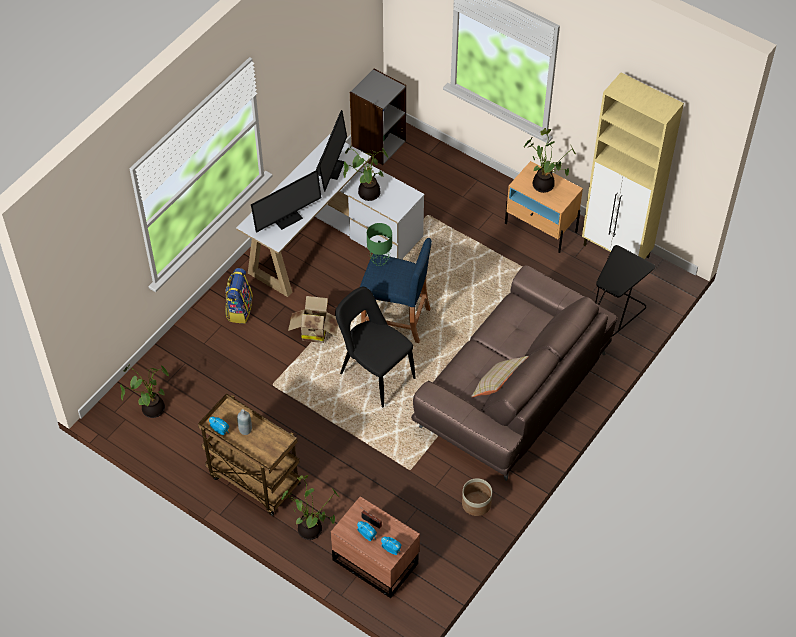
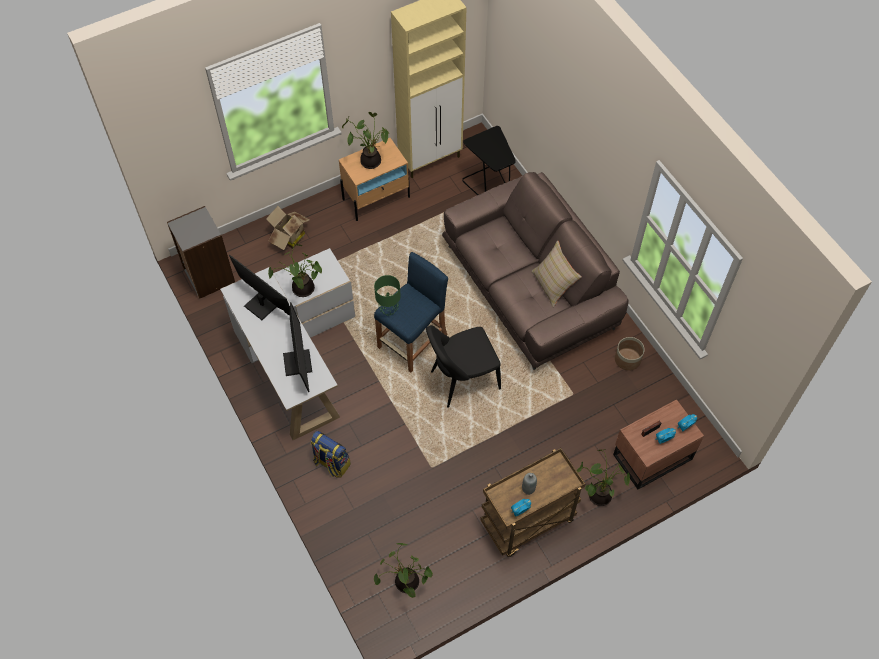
camera: 65 degrees left, 5 degrees up
cardboard box [288,296,338,343] -> cardboard box moved to [266,206,310,250]

